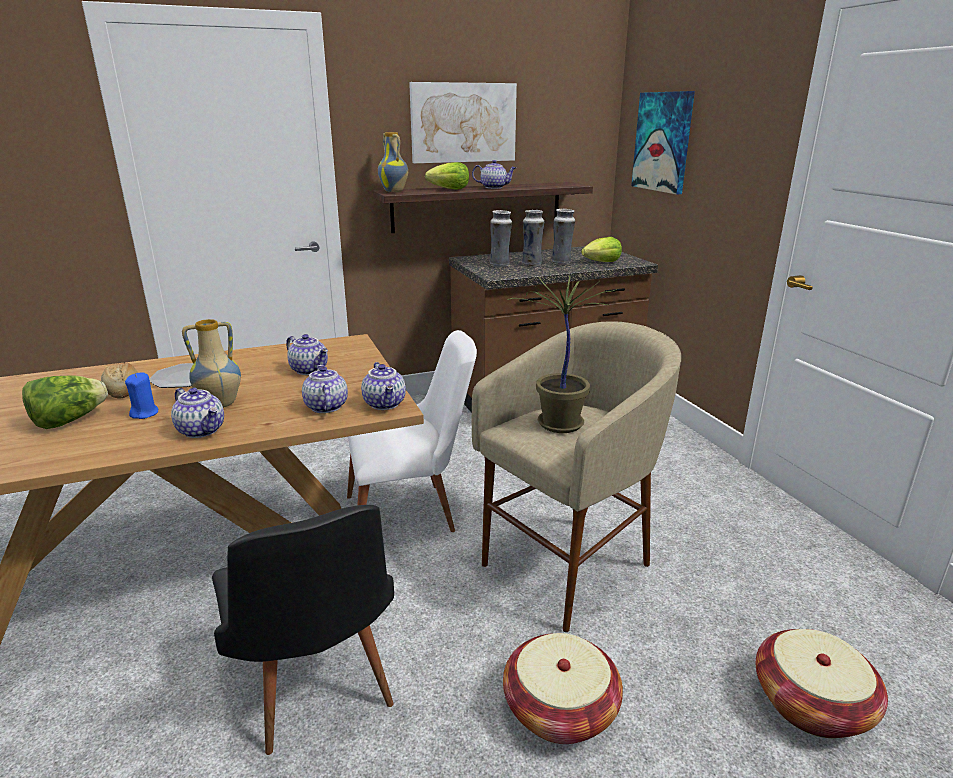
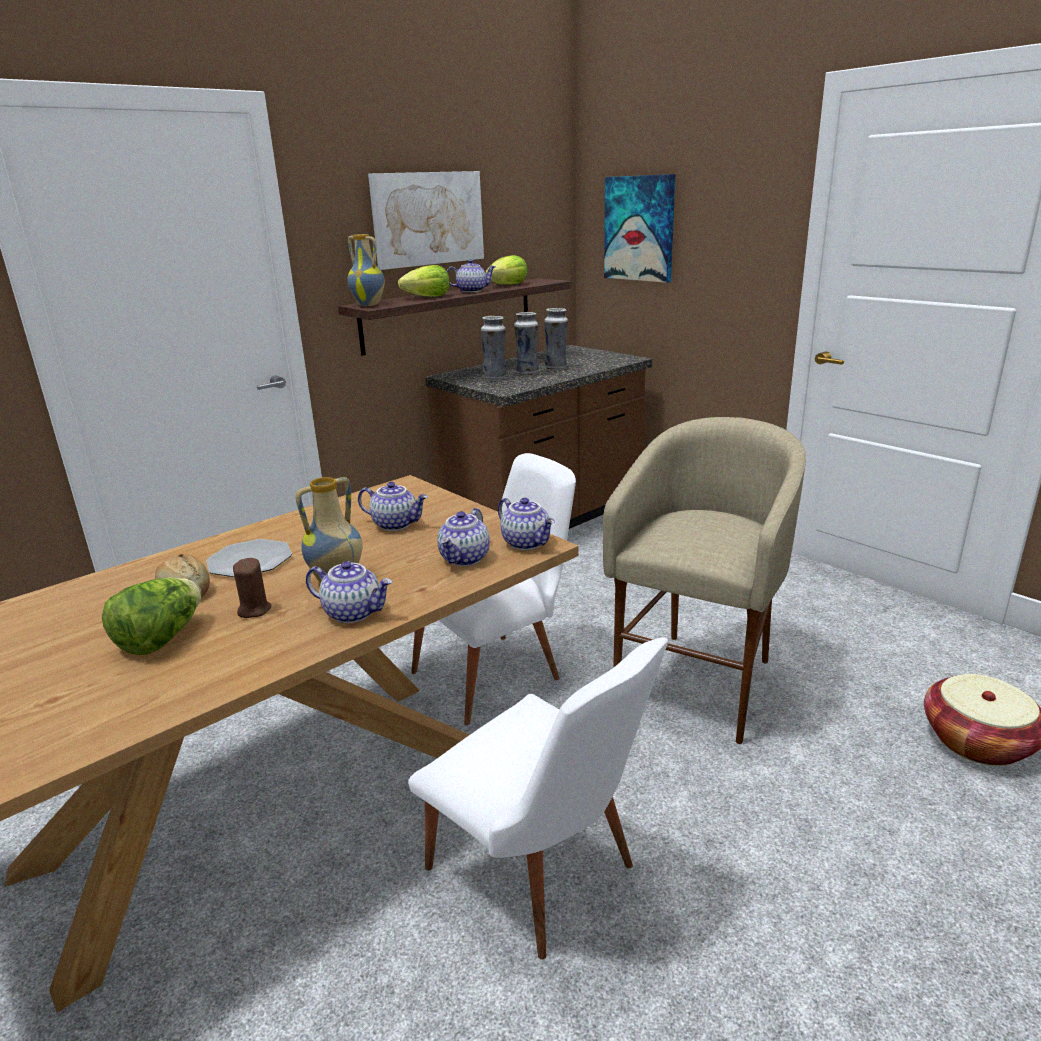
camera: 20 degrees left, 0 degrees up
blue candle [125,373,158,419] -> brown candle [233,558,271,618]
black chair [212,505,394,755] -> white chair [408,638,668,960]
teapot [302,365,348,413] -> teapot turned 120 degrees counterclockwise [437,508,490,566]
basket [503,633,623,744] -> none
potted plant [507,275,617,433] -> none
lettuce [581,237,622,262] -> lettuce moved to [485,255,528,284]

